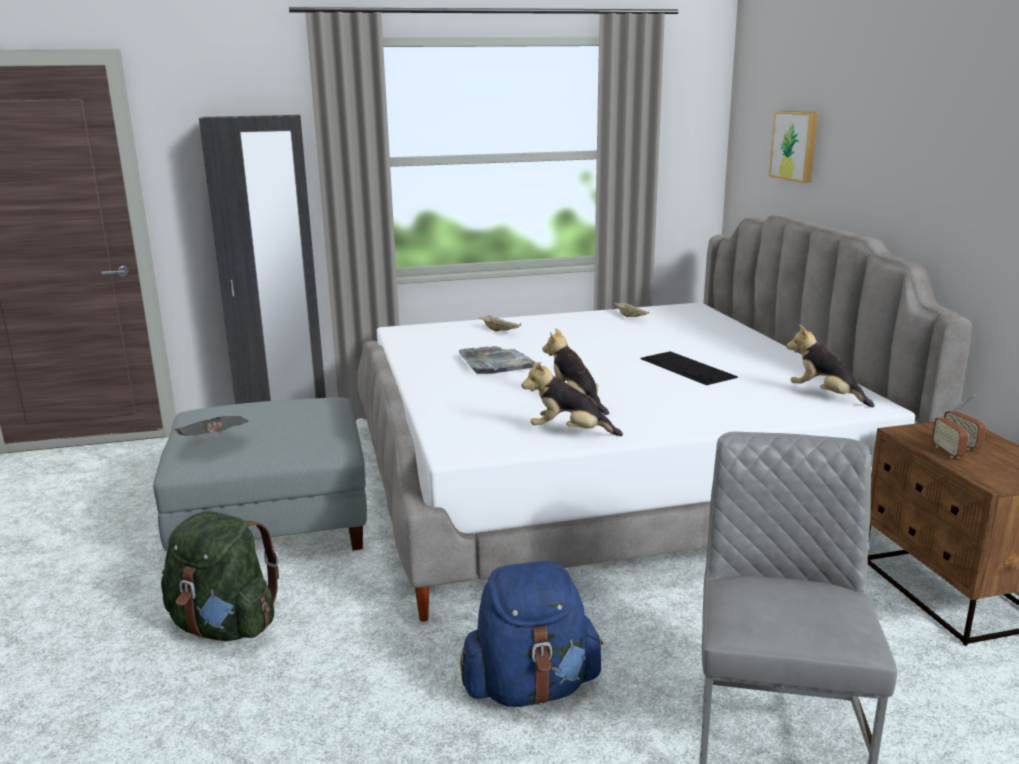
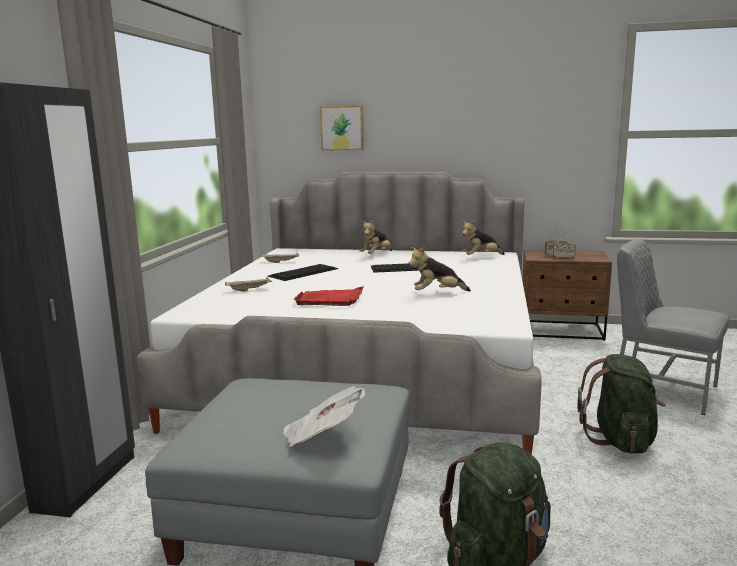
camera: 65 degrees left, 5 degrees down
grey tray [459,346,541,374] -> red tray [293,286,364,306]
blue backpack [460,561,604,707] -> green backpack [578,354,666,454]
plush toy [522,360,623,436] -> plush toy moved to [360,220,392,254]
none -> keyboard [268,264,338,281]

